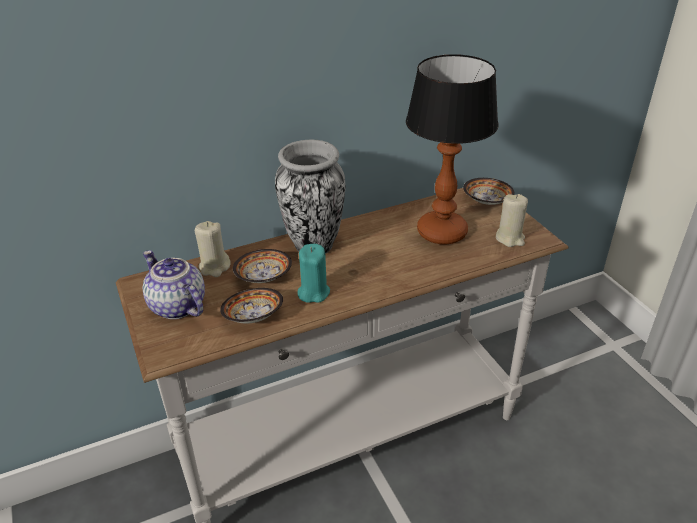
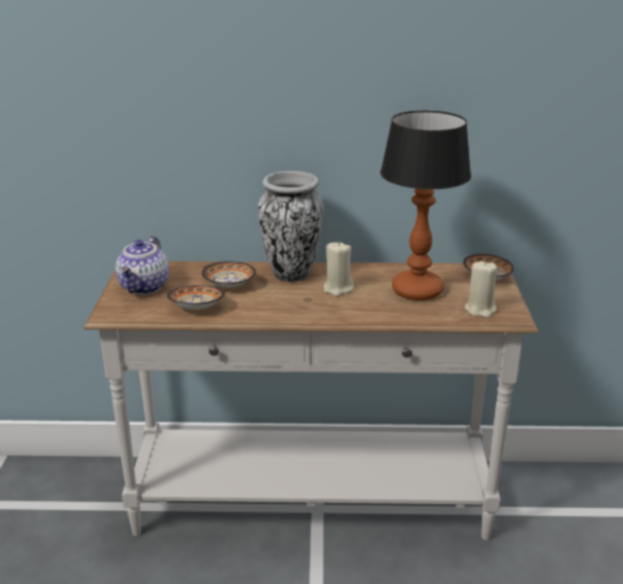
camera: 25 degrees right, 10 degrees down
teapot [143,250,205,319] -> teapot turned 150 degrees counterclockwise [115,236,169,295]
beige candle [195,221,230,277] -> beige candle moved to [324,241,354,296]
turquoise candle [297,244,330,303] -> none

